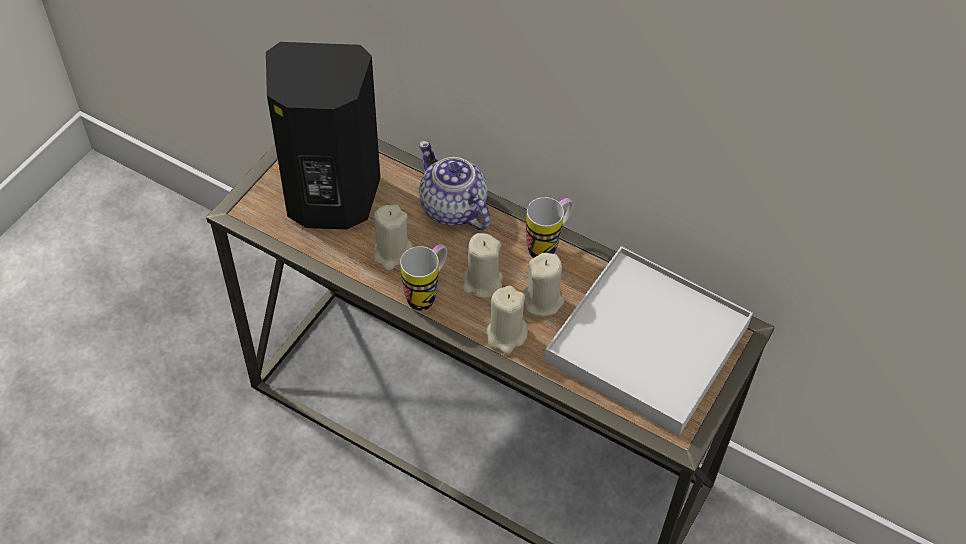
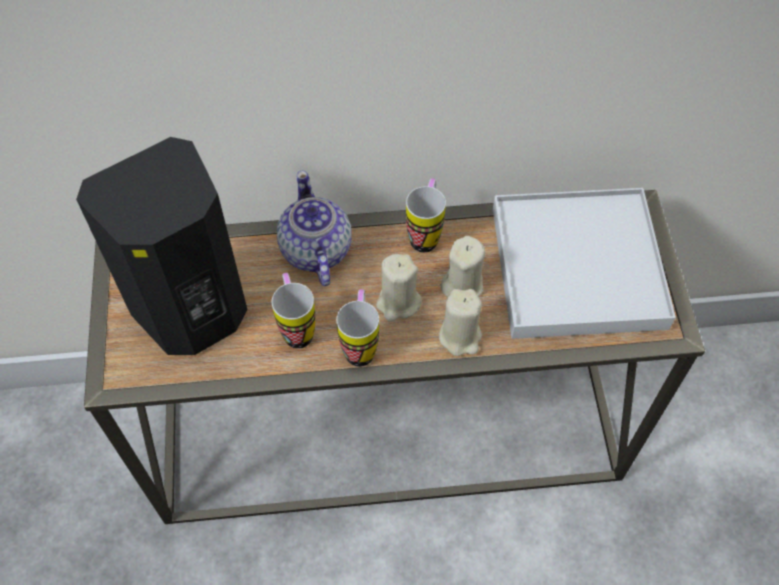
camera: 35 degrees left, 5 degrees up
beige candle [373,204,413,271] -> mug [272,273,316,349]
teapot [419,140,490,230] -> teapot turned 60 degrees clockwise [277,171,351,286]

